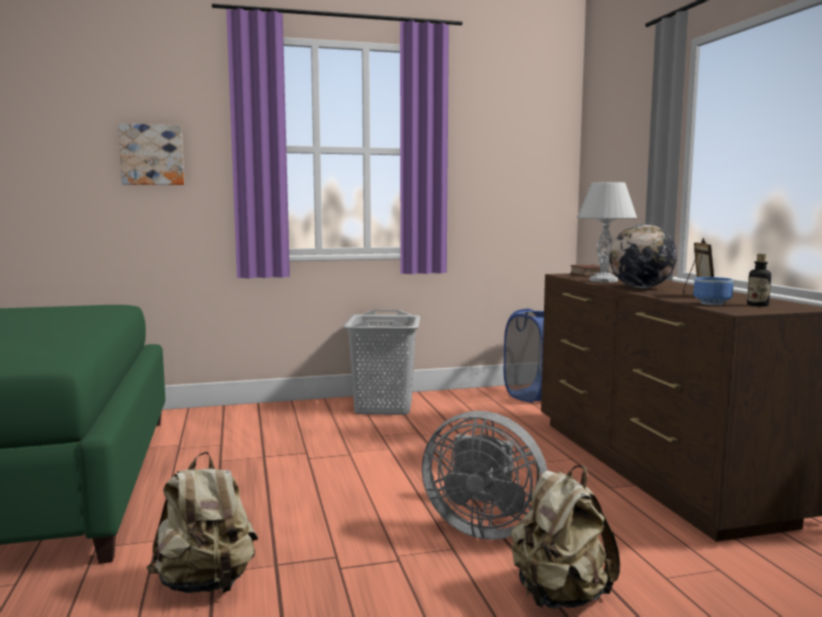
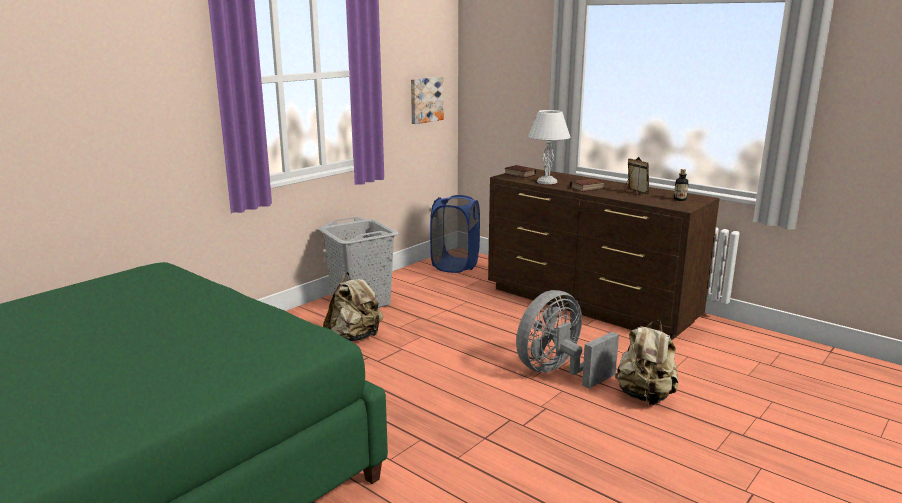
camera: 35 degrees left, 10 degrees up
picture [118,123,185,185] -> picture moved to [411,77,444,124]
beige backpack [147,452,258,593] -> beige backpack moved to [323,272,383,341]
grey fan [422,411,548,540] -> grey fan turned 150 degrees clockwise [516,290,619,389]
globe [610,224,677,288] -> book [570,178,605,192]
bowl [693,277,733,305] -> none

